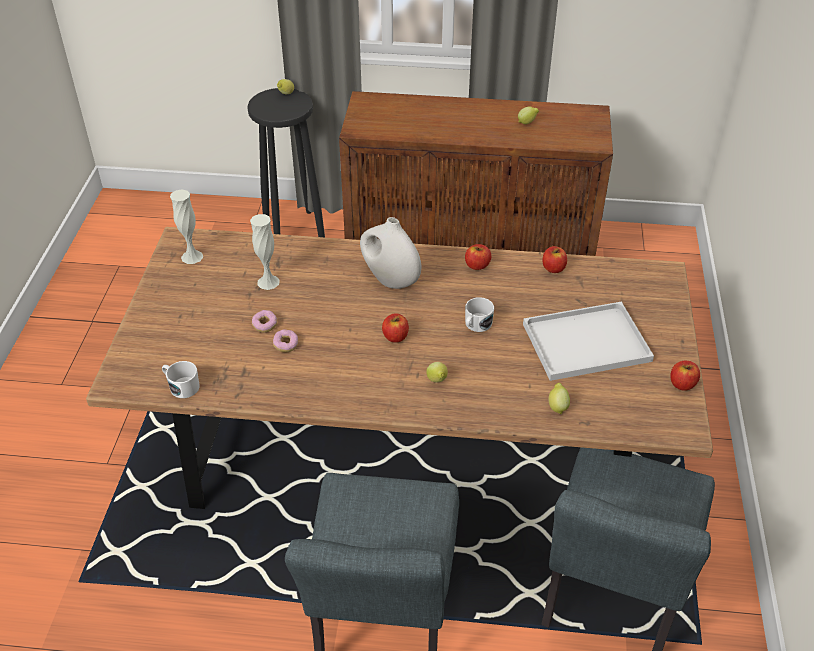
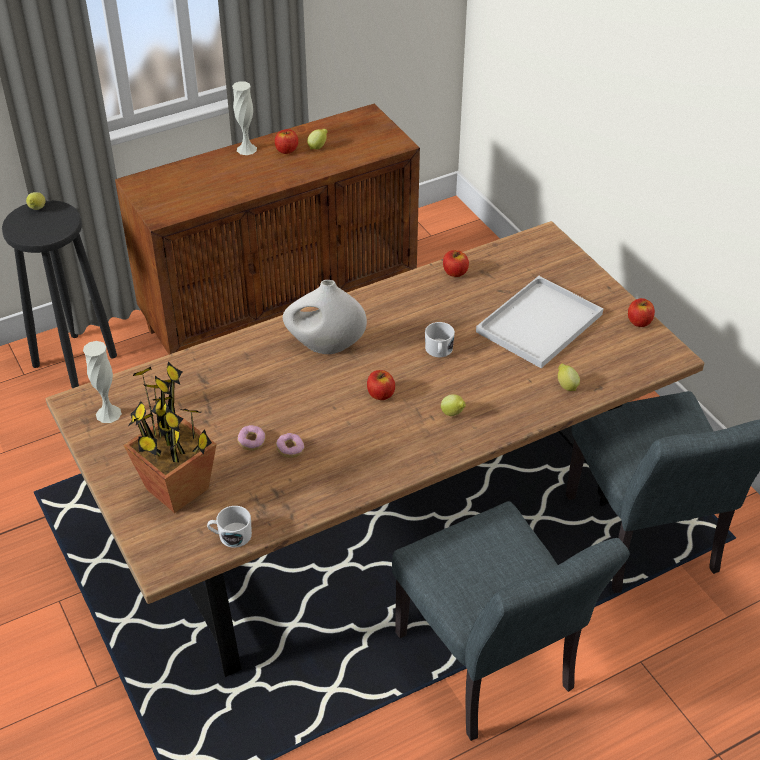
camera: 35 degrees left, 0 degrees up
white vase [250,214,280,290] -> white vase moved to [232,81,257,155]
apple [465,244,491,270] -> apple moved to [275,129,298,154]
none -> potted plant [123,362,217,513]

